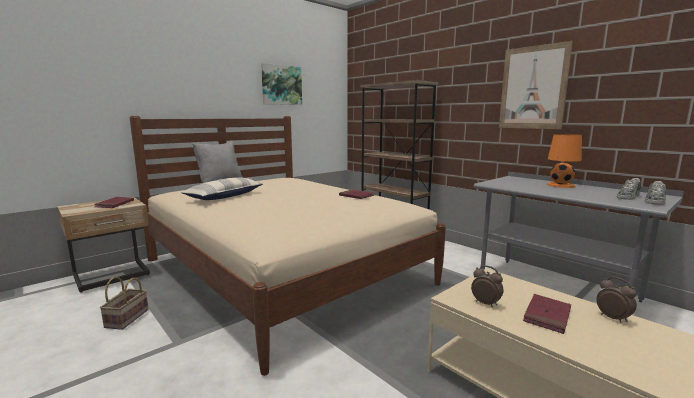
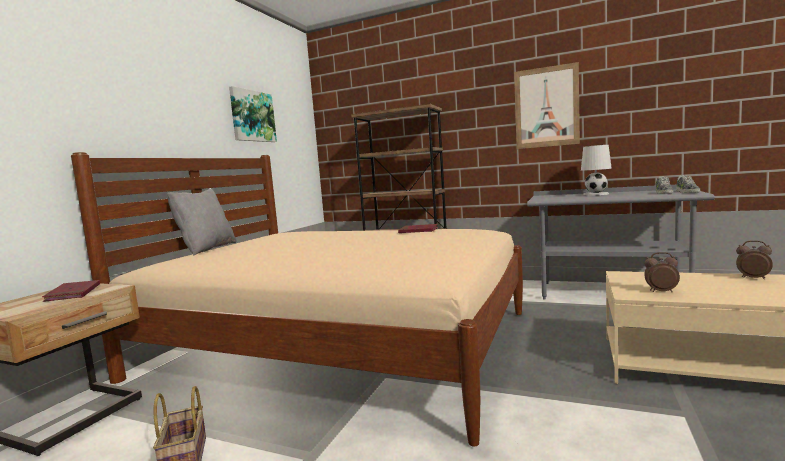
camera: 25 degrees left, 5 degrees down
pillow [181,177,263,200] -> none
red book [523,294,571,334] -> none
orange table lamp [547,134,582,188] -> white table lamp [581,145,612,195]

